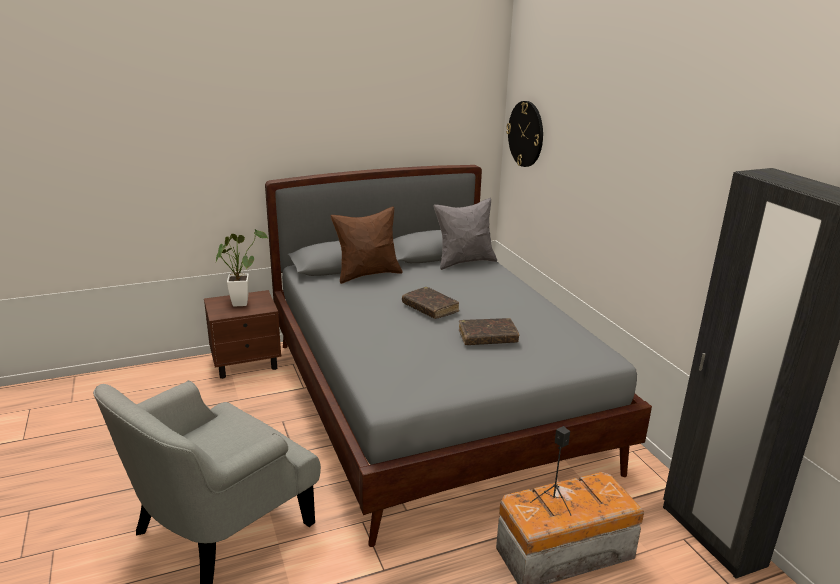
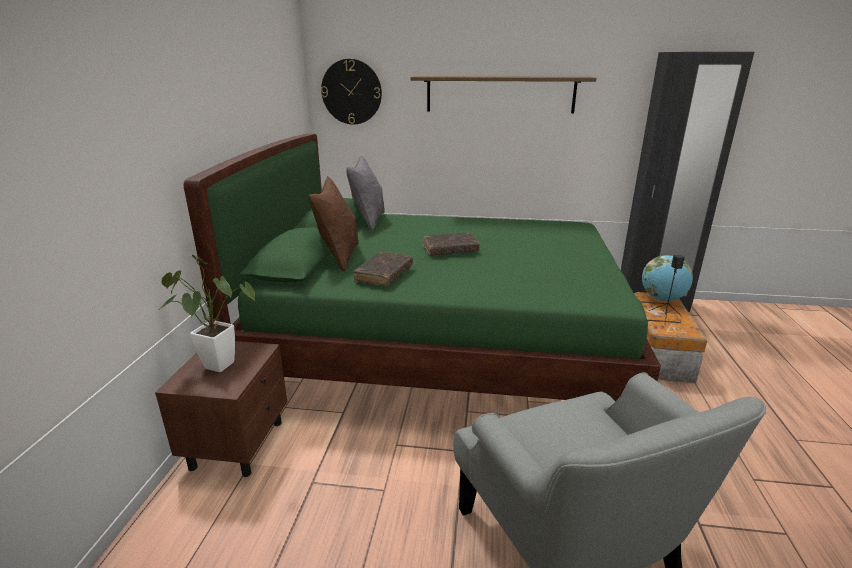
camera: 60 degrees left, 0 degrees up
grey bed [265,165,652,547] -> green bed [184,134,661,402]
brown book [459,318,519,345] -> brown book moved to [353,252,413,286]
none -> shelf [411,76,596,113]
none -> globe [642,255,693,301]

